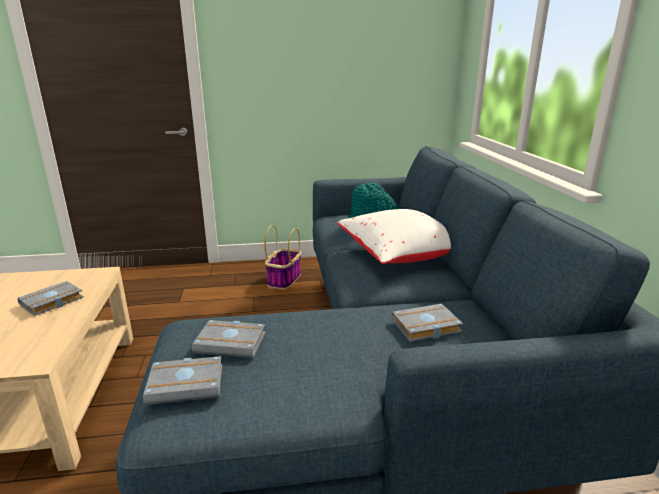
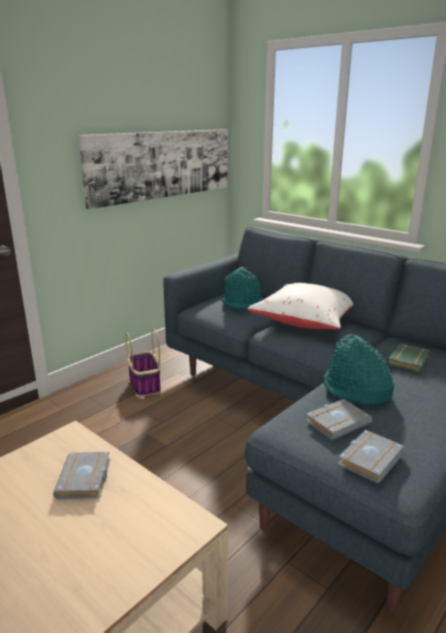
camera: 40 degrees left, 0 degrees up
grey book [391,304,463,342] -> green book [387,343,430,373]
none -> picture [78,129,228,209]
none -> turquoise hat [324,334,395,404]

